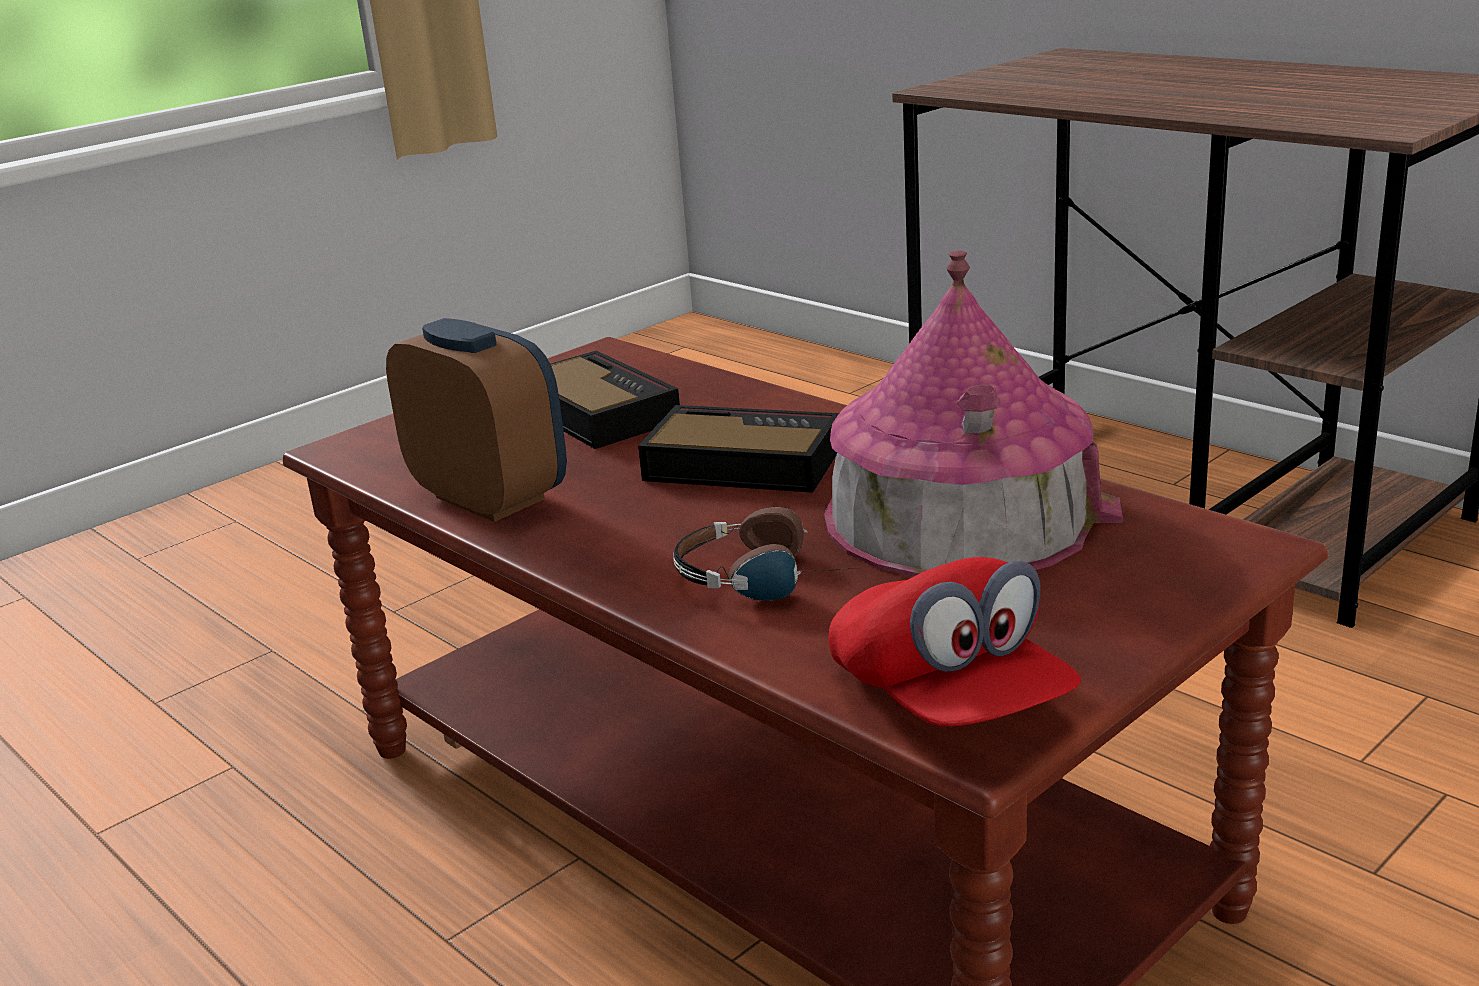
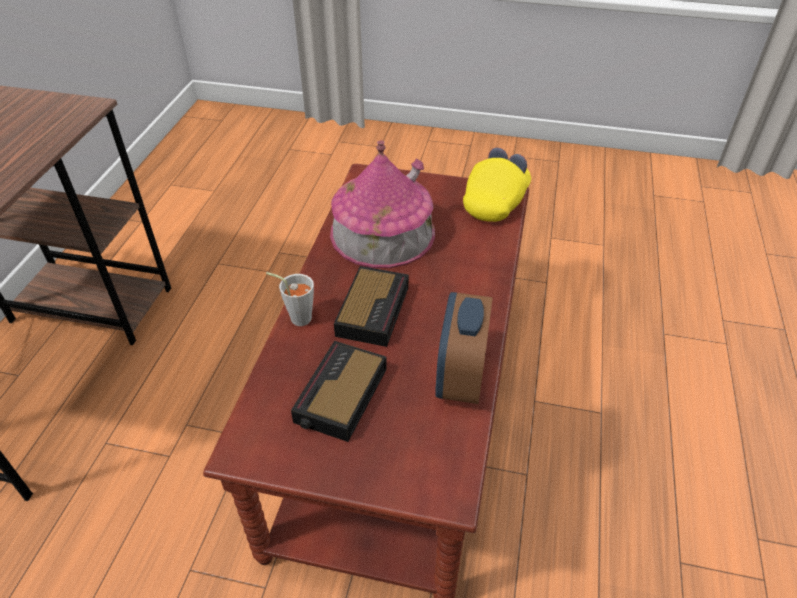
camera: 125 degrees left, 20 degrees up
alarm clock [638,405,839,493] -> alarm clock turned 150 degrees counterclockwise [334,266,409,347]
headphones [673,507,843,601] -> none
red cap [828,557,1081,727] -> yellow cap [463,148,531,222]
none -> grey cup [266,272,314,326]

